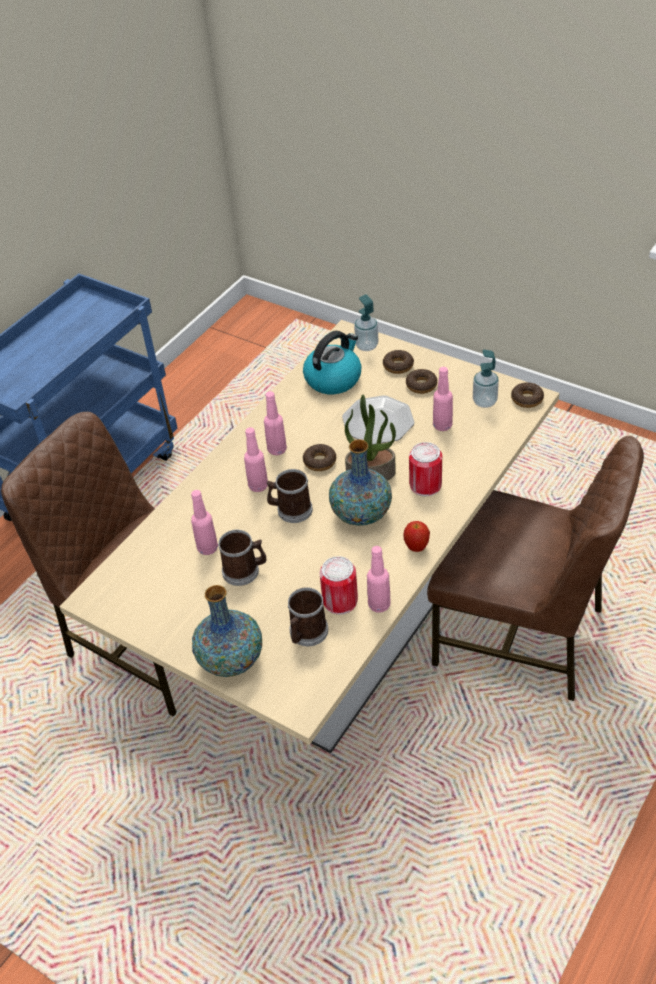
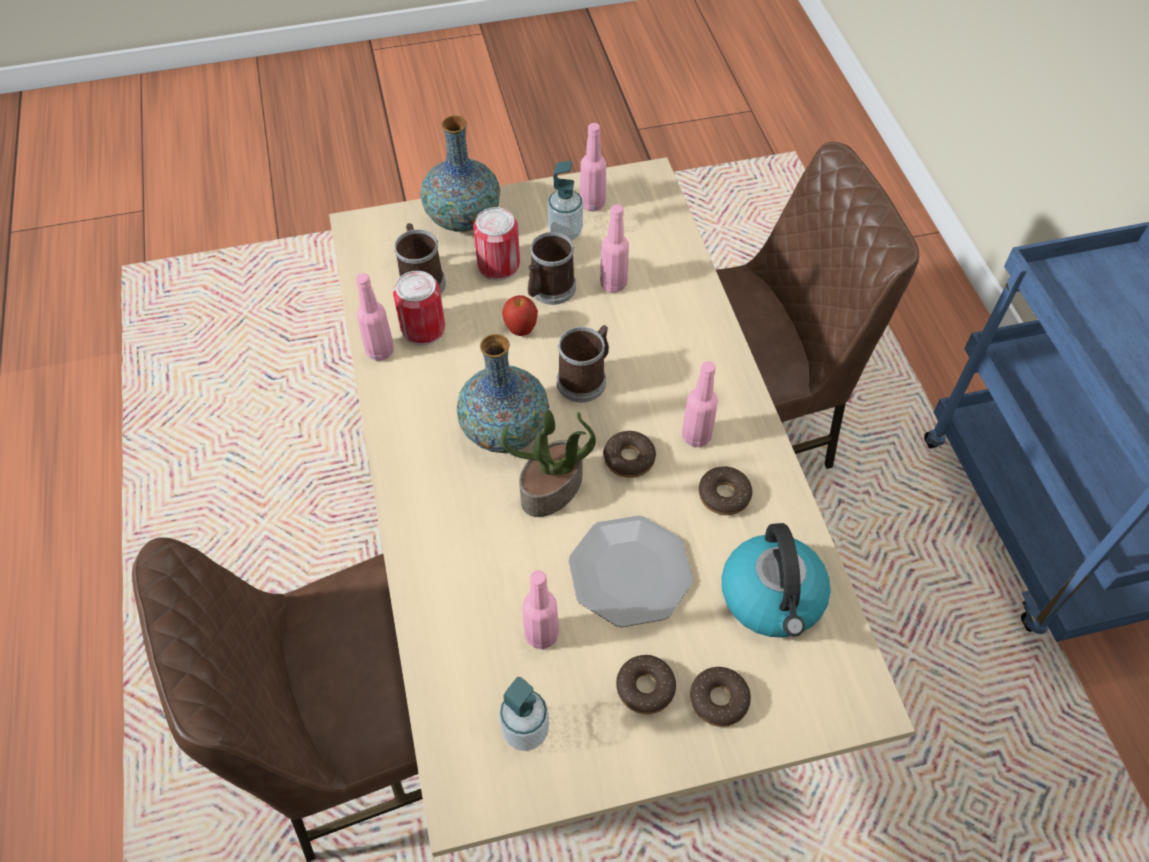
camera: 130 degrees right, 10 degrees up
pink bottle [244,427,268,492] -> pink bottle moved to [580,123,606,211]
soap dispenser [354,294,378,351] -> soap dispenser moved to [548,161,583,240]
apple [403,521,430,552] -> apple moved to [502,295,538,336]
can [409,442,442,496] -> can moved to [473,207,520,280]
donut [511,382,544,408] -> donut moved to [699,466,752,515]

